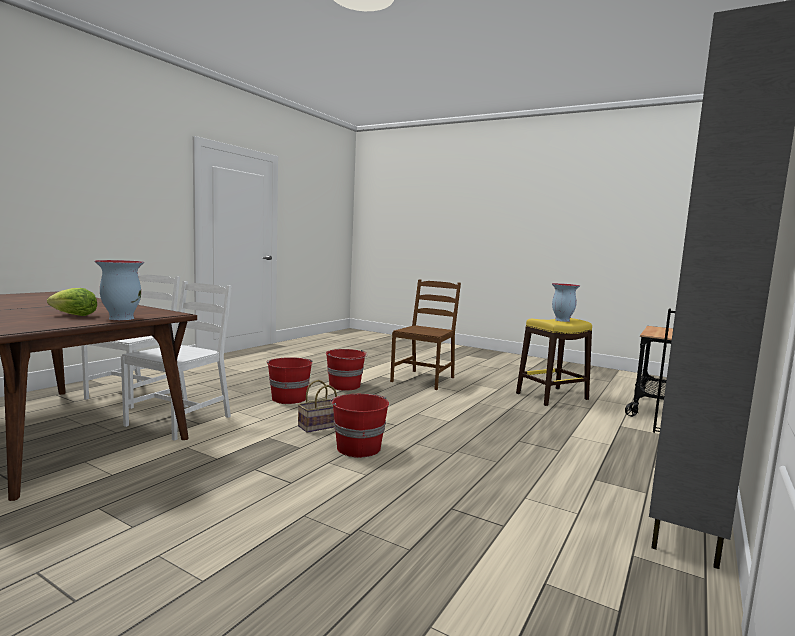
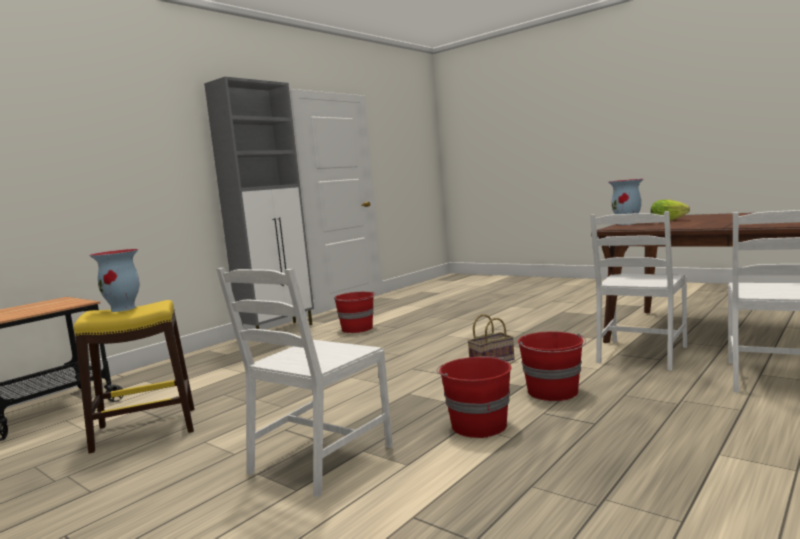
camera: 170 degrees left, 0 degrees up
red bucket [330,394,389,458] -> red bucket moved to [334,291,375,333]
brown chair [390,279,461,390] -> white chair [216,268,393,497]

